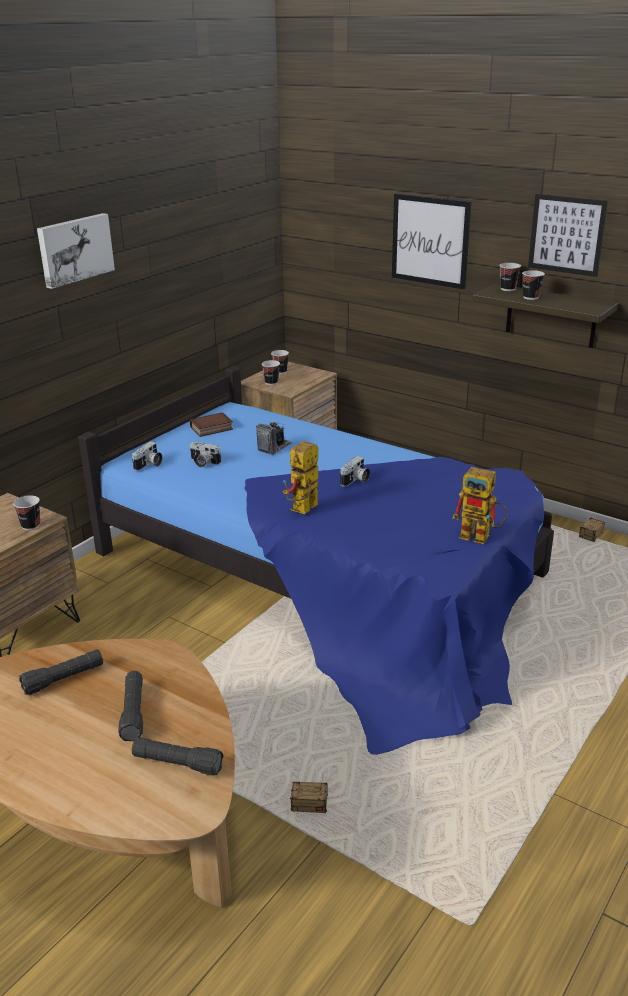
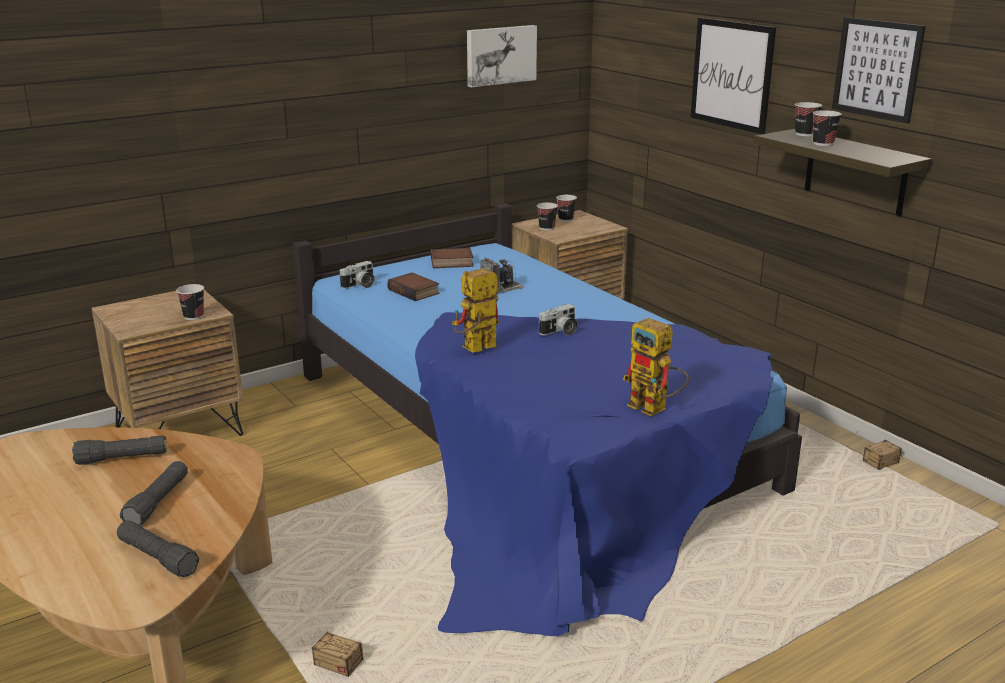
camera: 20 degrees right, 5 degrees down
picture [37,213,115,289] -> picture moved to [467,25,537,87]
camera [190,442,221,467] -> book [387,273,440,301]

